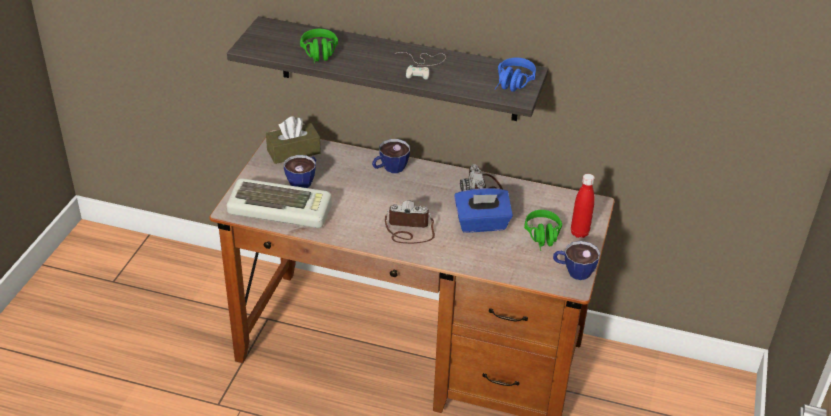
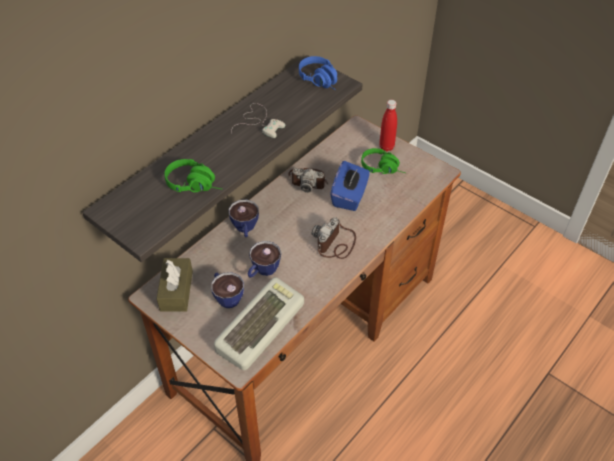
camera: 65 degrees left, 10 degrees up
cup [553,241,600,280] -> cup moved to [248,241,281,278]

